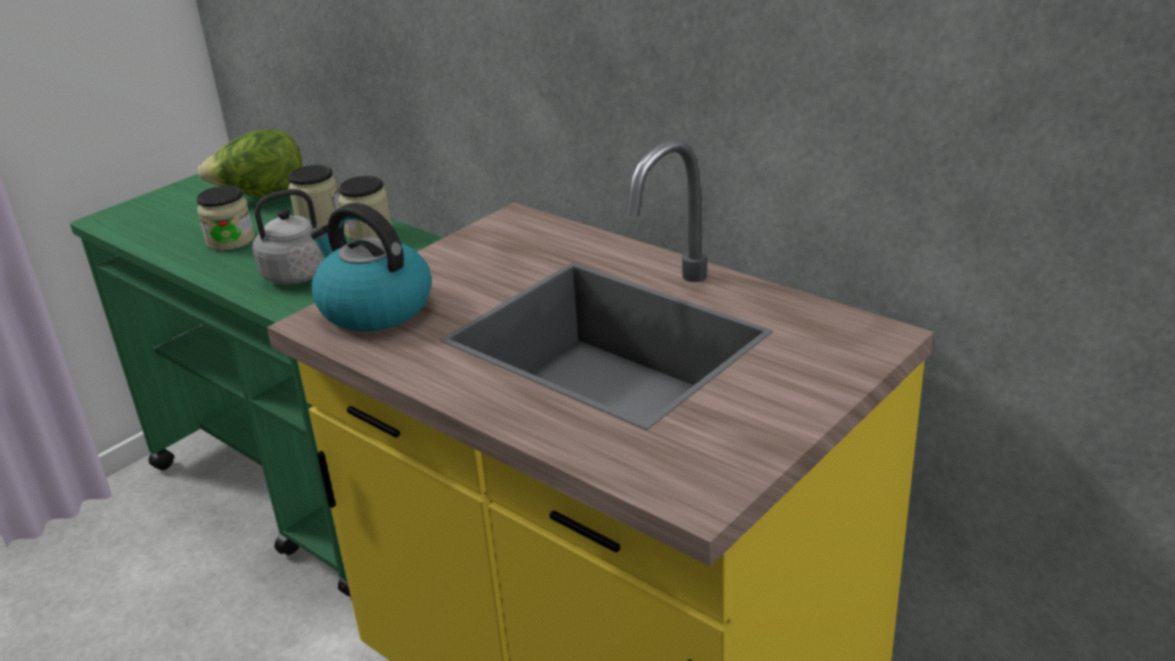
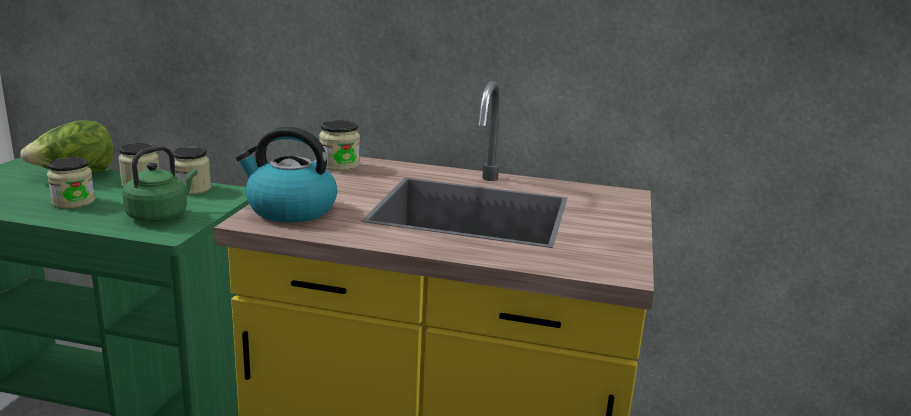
camera: 30 degrees left, 10 degrees down
grey kettle [252,189,348,284] -> green kettle [122,146,198,222]
none -> jar [319,120,360,171]

